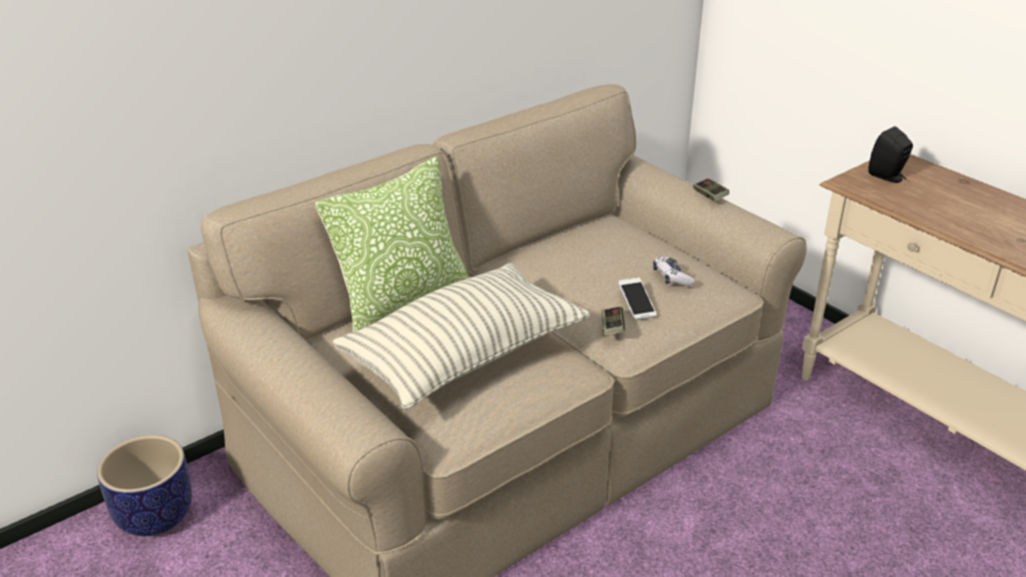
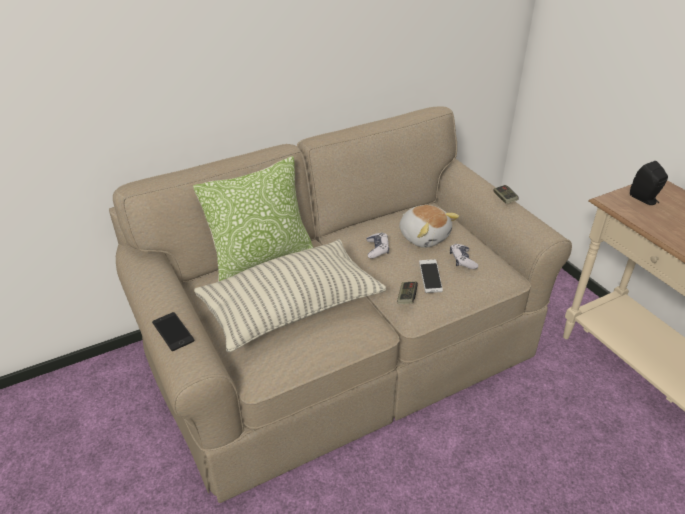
camera: 10 degrees right, 5 degrees up
planter [97,435,192,536] -> none
none -> phone [152,312,195,351]
none -> game controller [367,232,389,259]
none -> plush toy [399,205,459,248]

